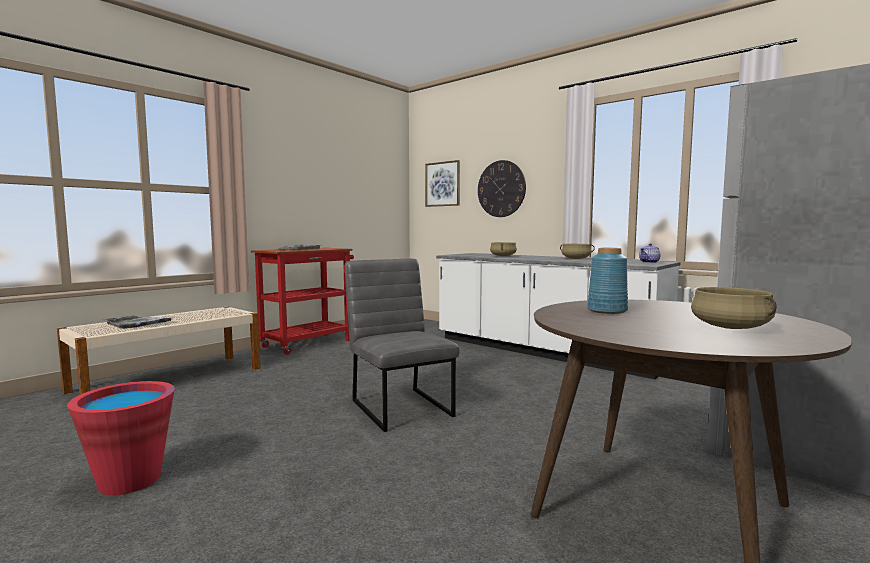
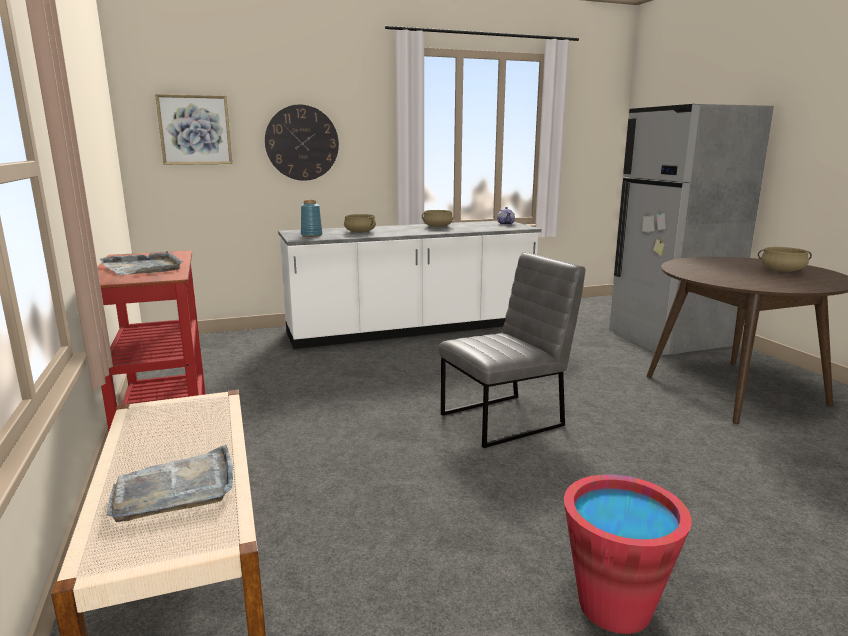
camera: 60 degrees left, 10 degrees up
grey chair [345,259,459,432] -> grey chair turned 150 degrees clockwise [438,252,585,448]
blue vase [587,248,628,314] -> blue vase moved to [301,200,322,237]

